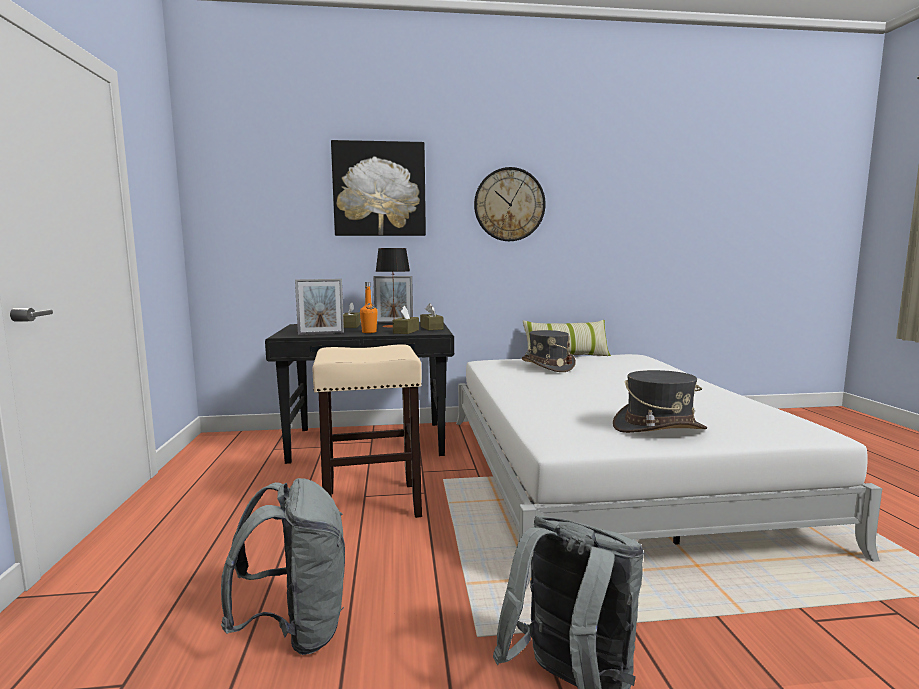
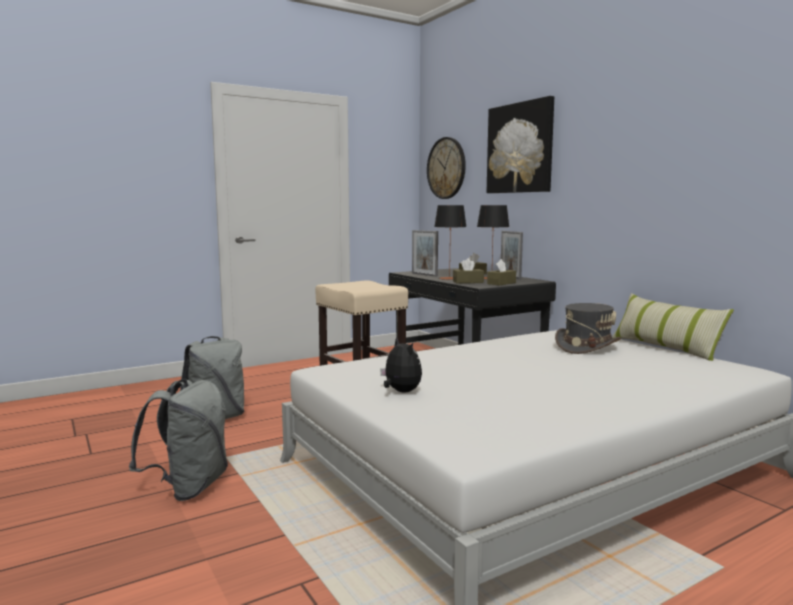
camera: 65 degrees right, 0 degrees up
orange bottle [360,282,377,333] -> table lamp [434,205,466,280]
wall clock [474,167,546,241] -> wall clock moved to [427,137,466,199]
grey hat [613,370,707,433] -> plush toy [380,337,422,392]

